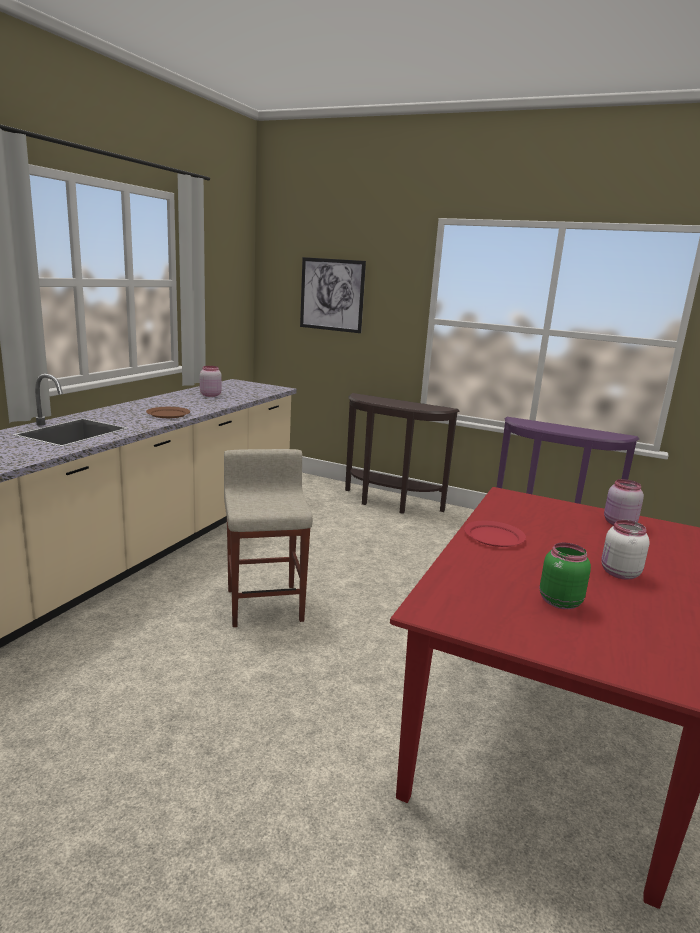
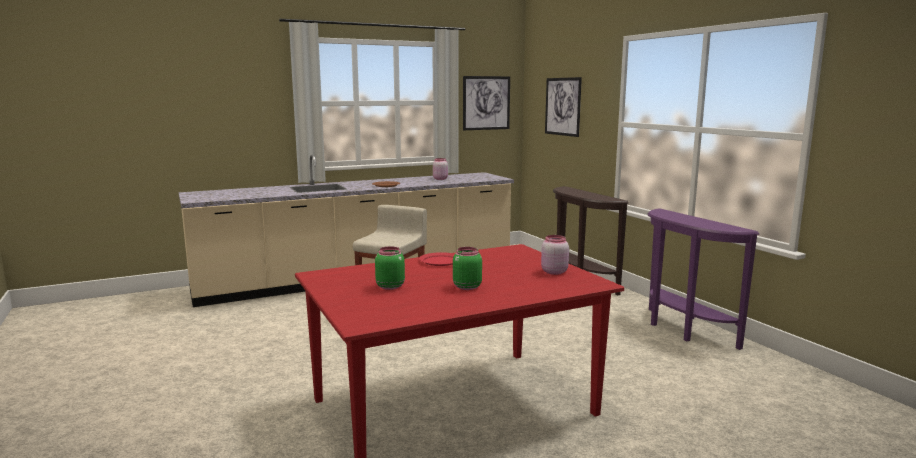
camera: 40 degrees right, 5 degrees down
white jar [601,520,650,580] -> green jar [453,247,482,290]
none -> picture [463,76,510,130]

